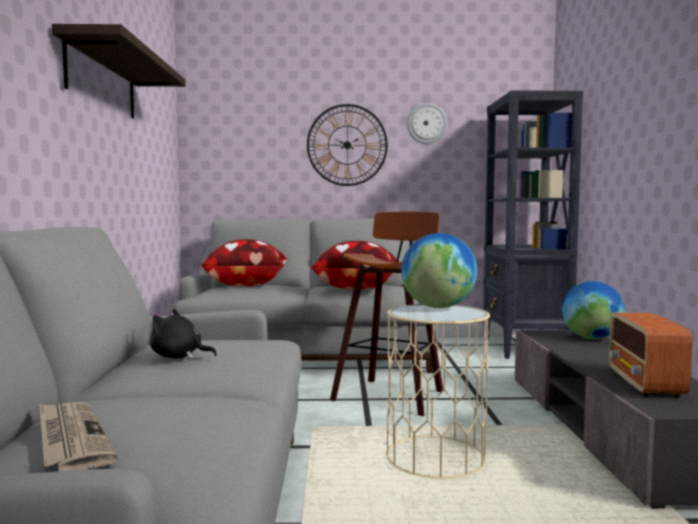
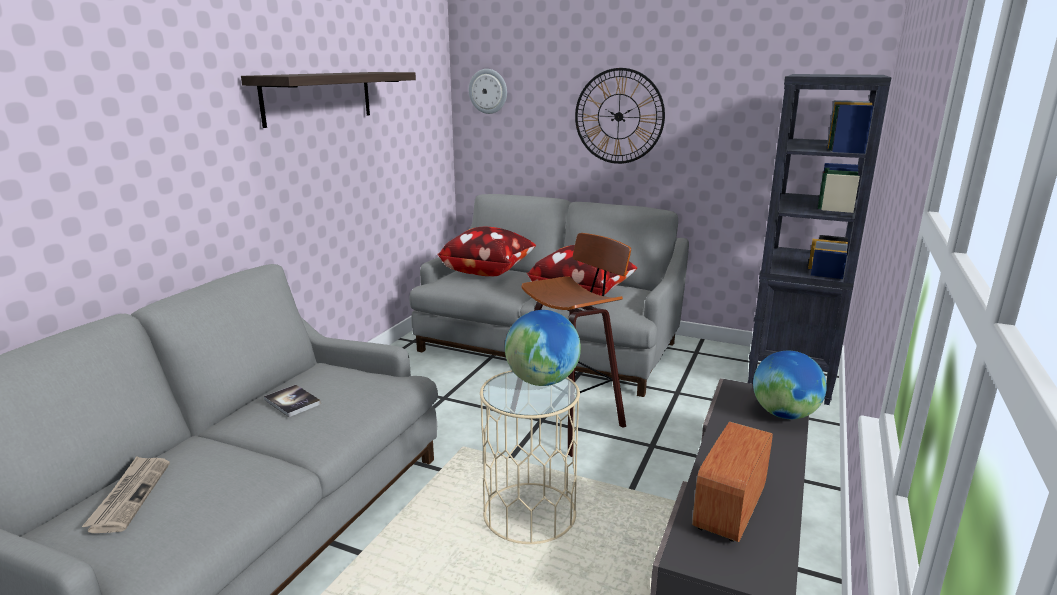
camera: 25 degrees right, 15 degrees up
black plush toy [150,309,217,359] -> book [264,385,321,417]
wall clock [407,103,447,144] -> wall clock moved to [469,69,507,114]

